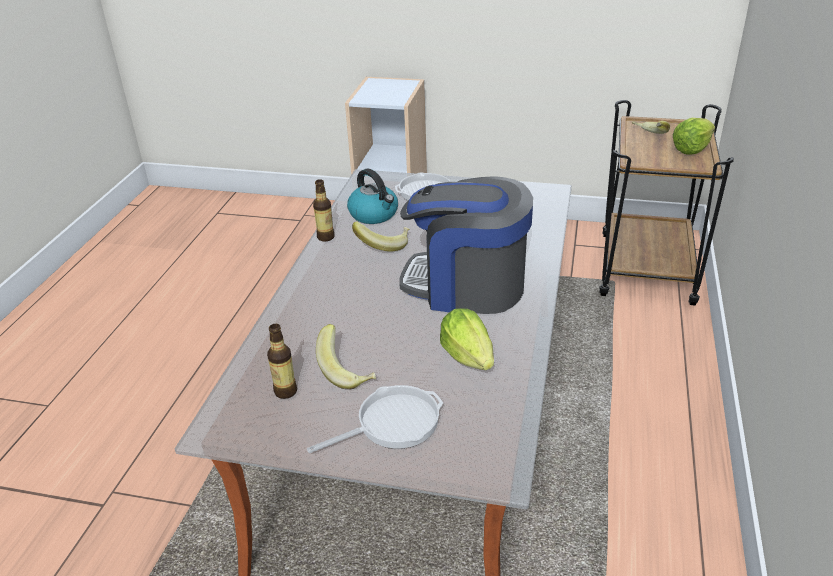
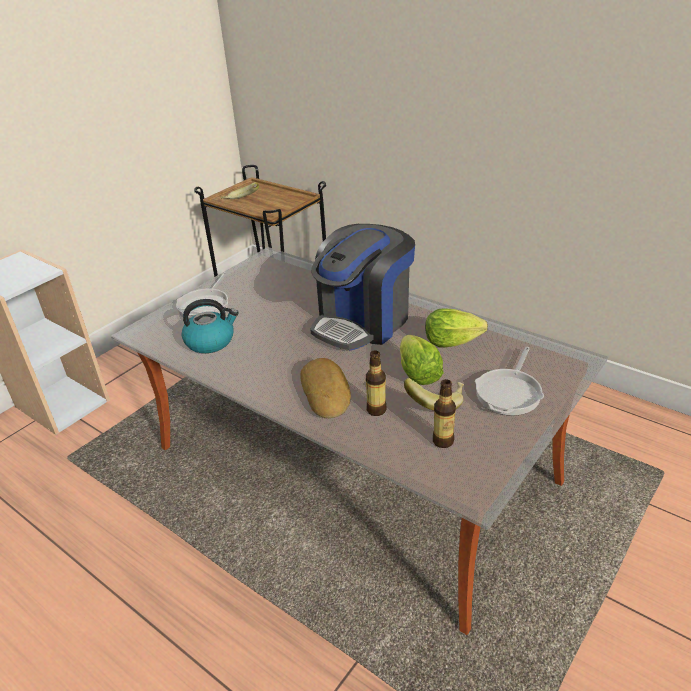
camera: 65 degrees left, 0 degrees up
frying pan [307,385,443,453] -> frying pan turned 150 degrees counterclockwise [475,347,544,415]
bottle [313,179,335,241] -> bottle moved to [366,350,387,416]
banana [352,222,410,252] -> none
lettuce [673,118,715,155] -> lettuce moved to [400,335,444,385]
none -> bread [300,358,351,418]

